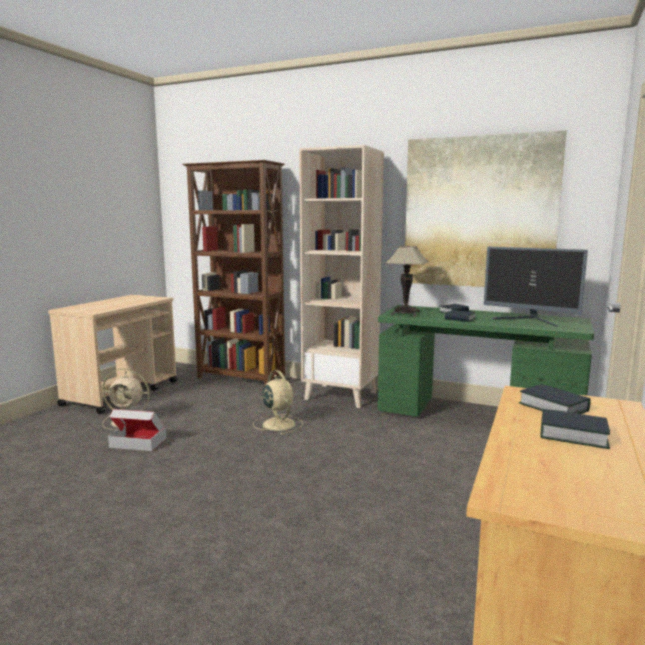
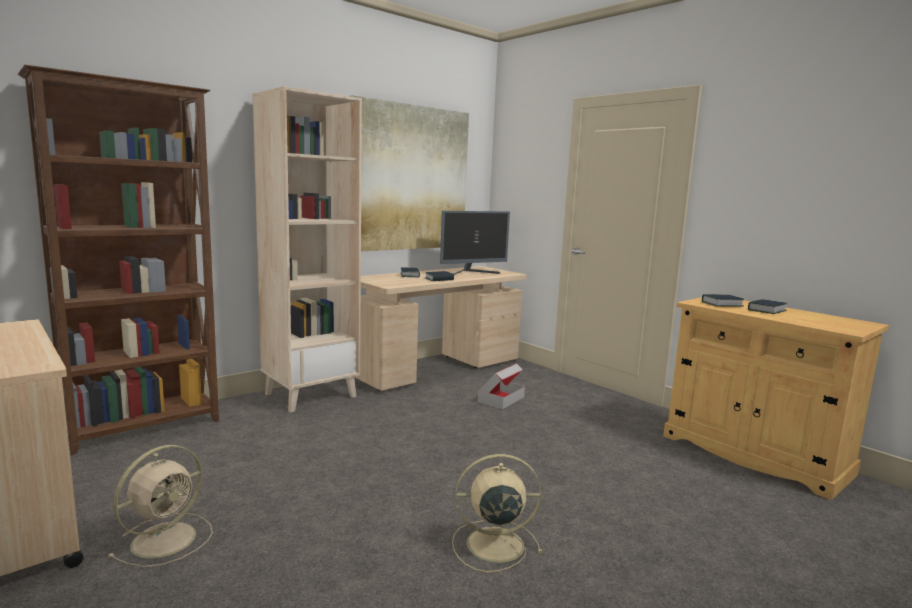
camera: 65 degrees left, 0 degrees up
cardboard box [108,409,166,451] -> cardboard box moved to [478,363,525,409]
beige fan [253,370,303,435] -> beige fan moved to [452,454,543,573]
green desk [377,305,594,417] -> beige desk [354,266,527,391]
table lamp [385,246,429,317] -> none

